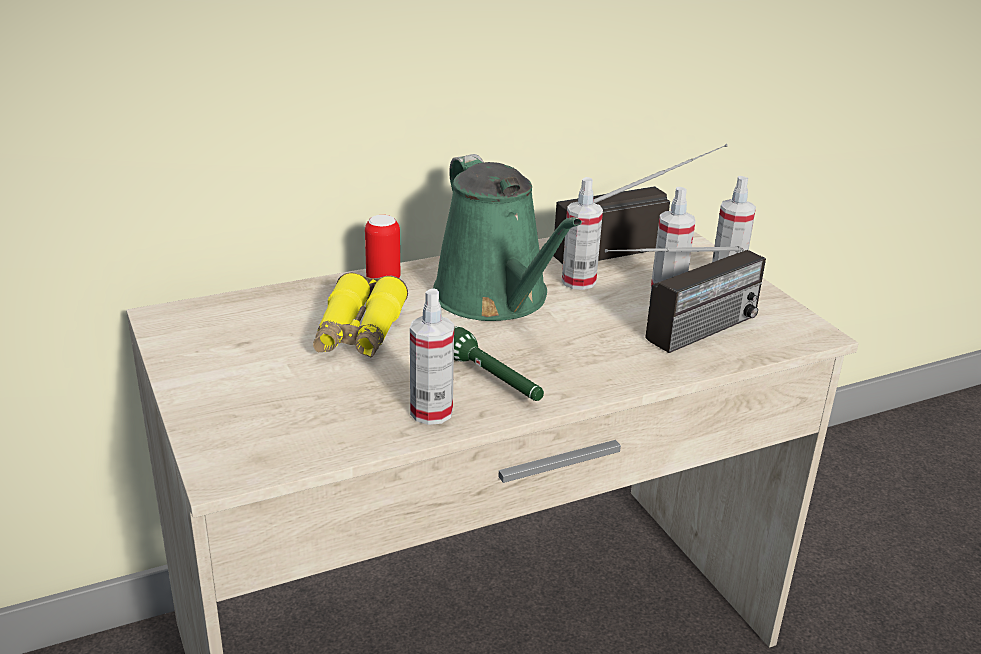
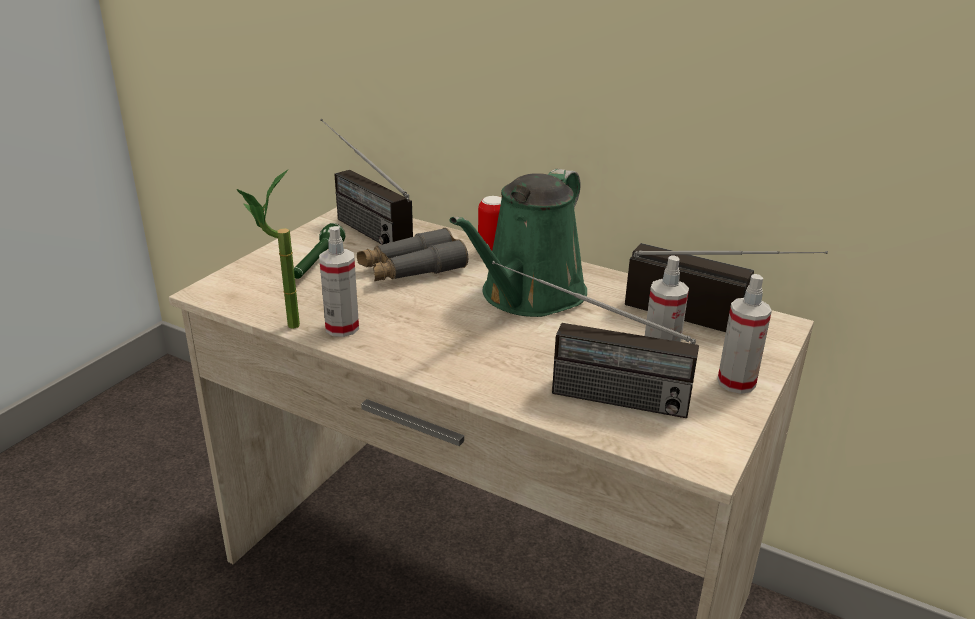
camera: 55 degrees right, 0 degrees up
yellow binoculars [313,272,408,357] -> grey binoculars [357,228,468,281]
green flashlight [454,326,544,401] -> green flashlight moved to [294,223,345,279]
spray bottle [562,177,603,290] -> none
none -> potted plant [237,169,300,329]
none -> radio [320,119,413,245]

